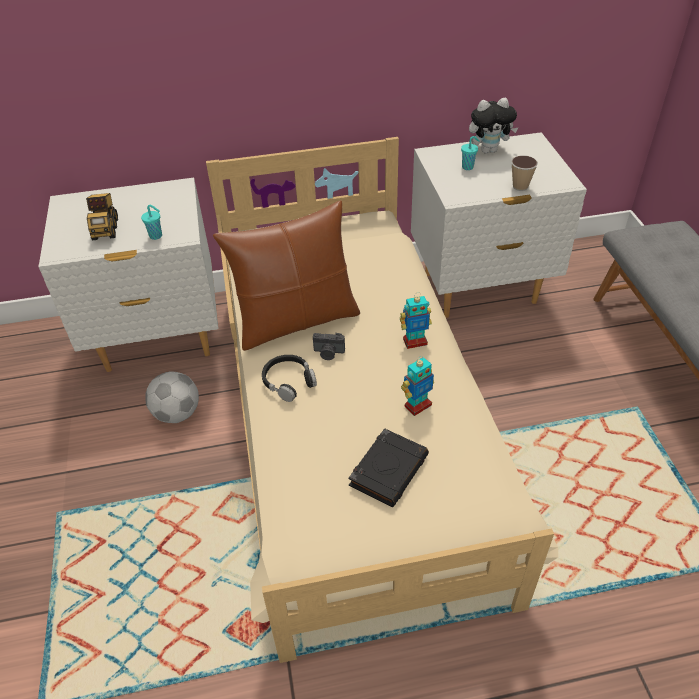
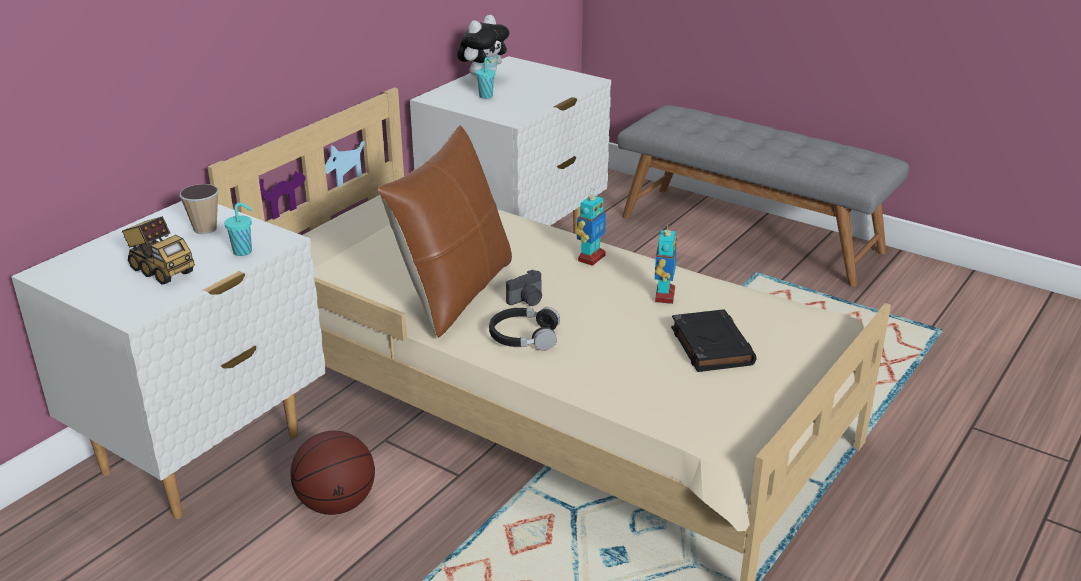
camera: 45 degrees left, 15 degrees down
football [145,372,199,423] -> basketball [290,431,375,515]
cup [511,155,538,191] -> cup moved to [179,184,219,234]

